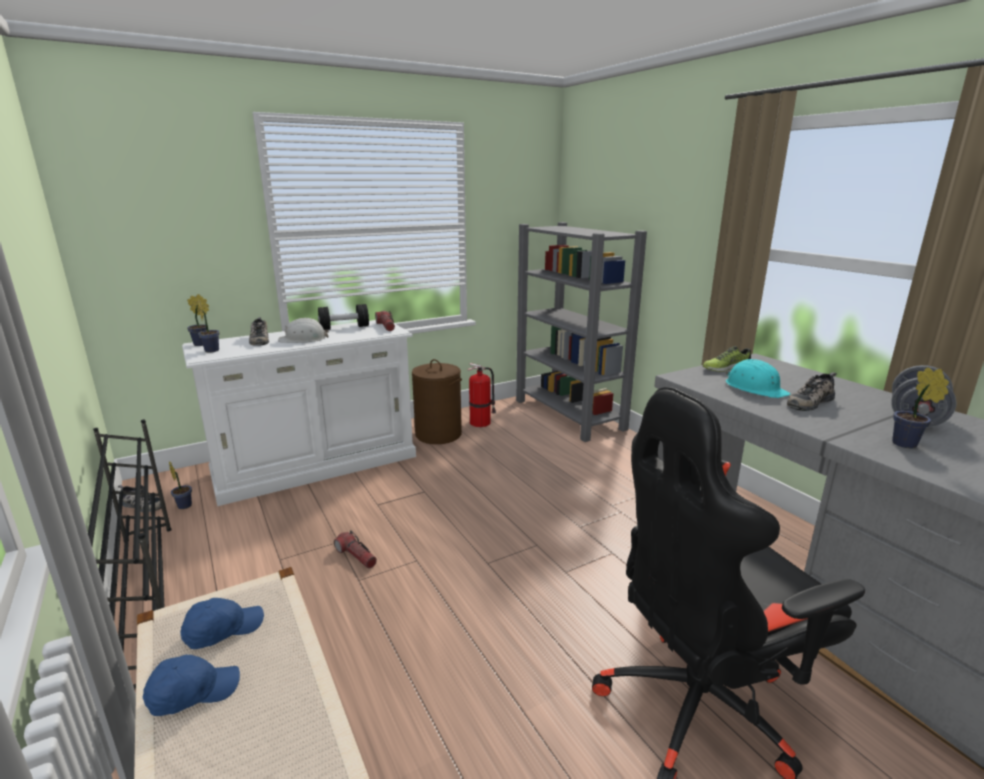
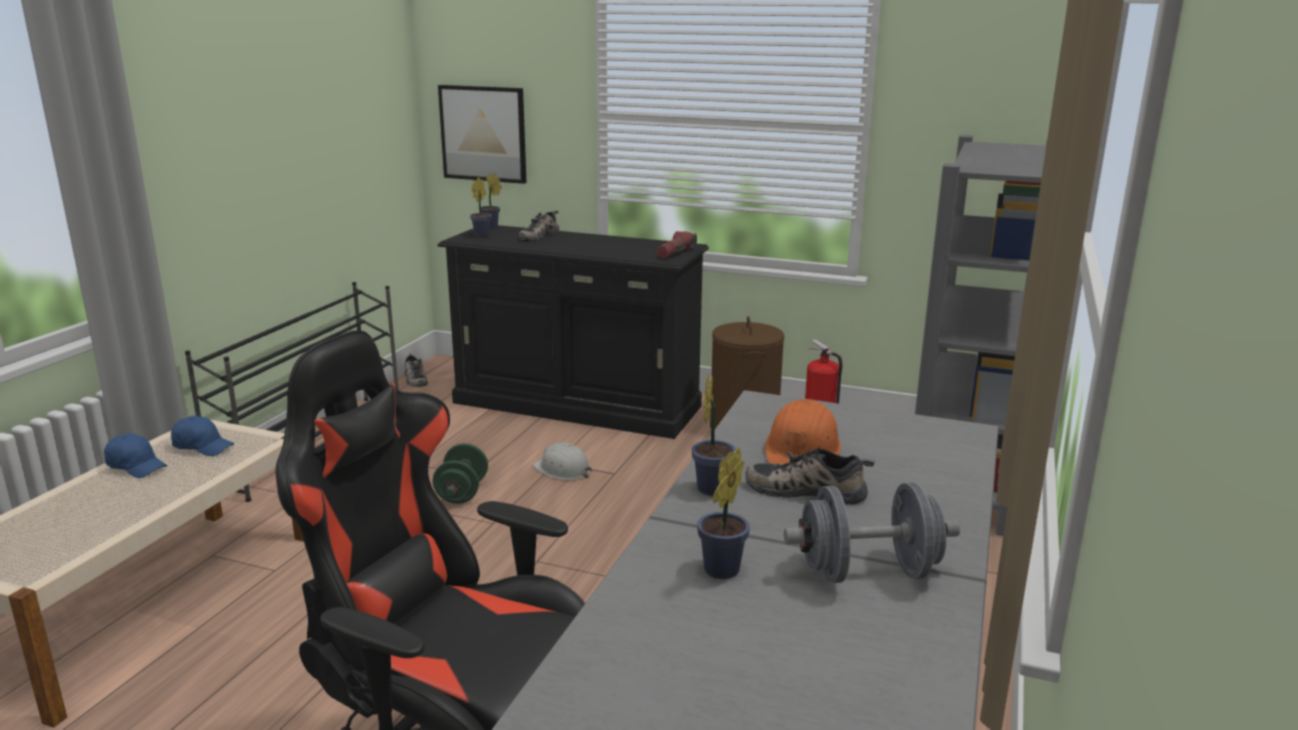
camera: 50 degrees right, 0 degrees up
potted plant [169,461,192,509] -> potted plant moved to [691,374,736,496]
white cabinet [182,320,416,506] -> black cabinet [437,225,709,439]
white hard hat [278,318,329,343] -> white hard hat moved to [533,443,592,480]
black dumbbell [318,304,369,330] -> none
flashlight [334,531,377,569] -> green dumbbell [433,443,488,504]
shoe [703,346,751,372] -> none
turquoise hard hat [726,359,790,398] -> orange hard hat [765,399,841,464]
none -> picture [438,85,527,184]

